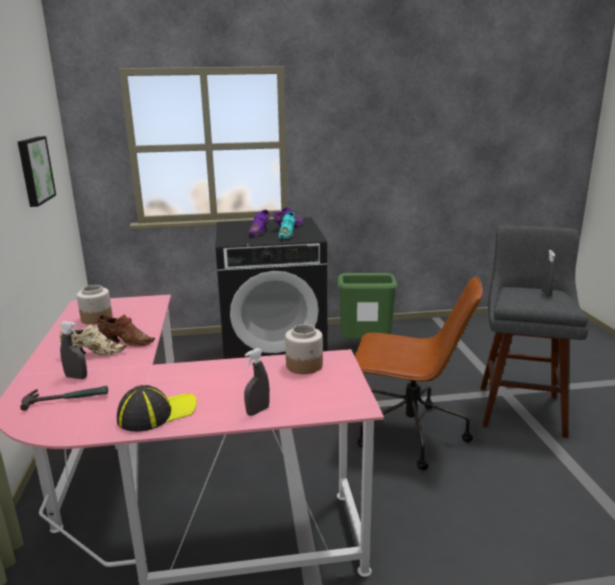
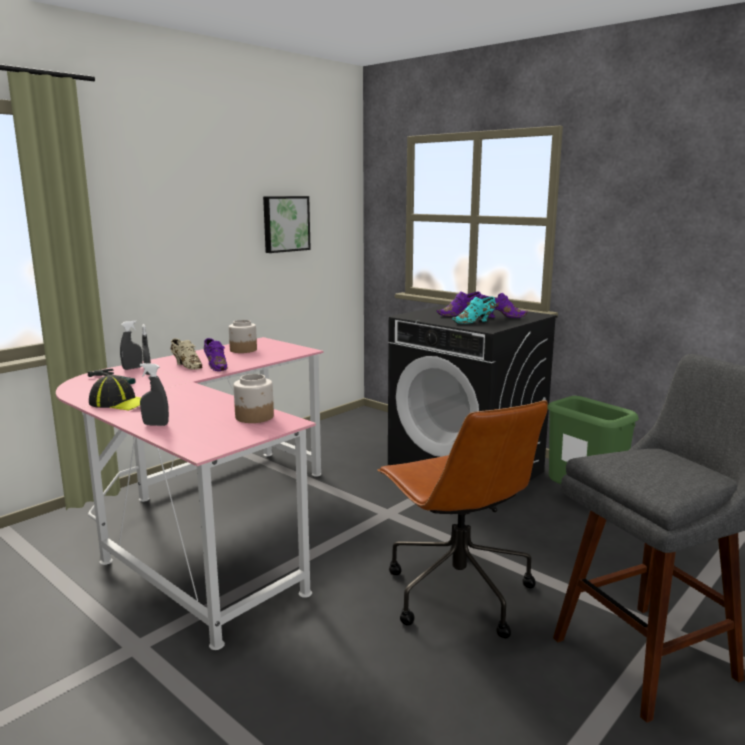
camera: 50 degrees right, 5 degrees down
brown shoe [97,315,155,347] -> purple shoe [204,338,228,371]
grey spray bottle [541,250,555,297] -> grey spray bottle moved to [120,321,143,370]

